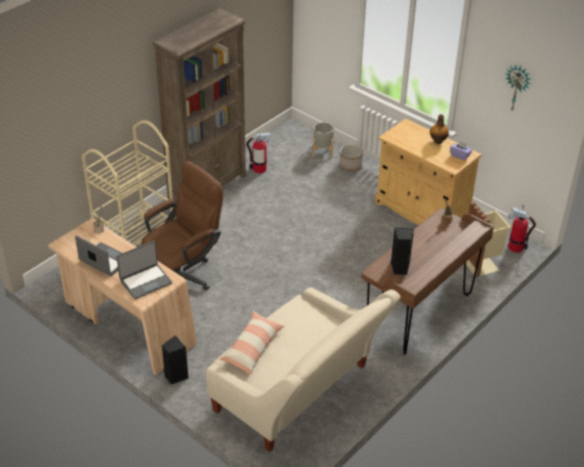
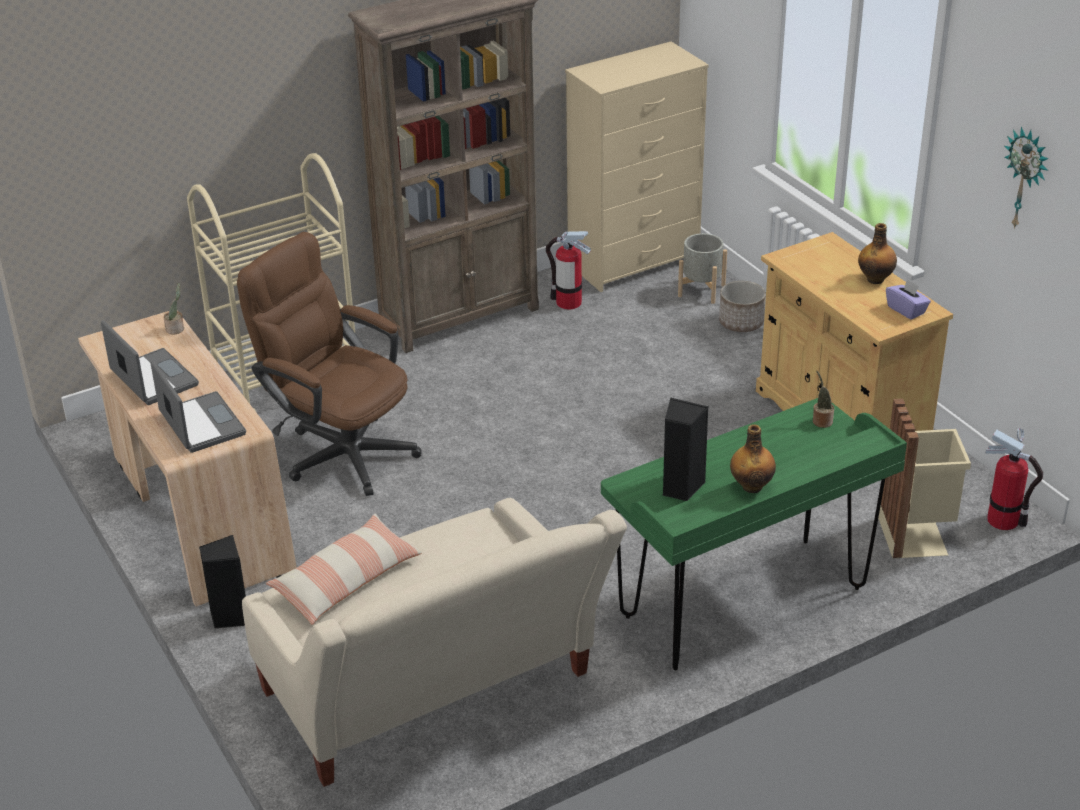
camera: 20 degrees right, 5 degrees down
laptop [117,241,172,299] -> laptop turned 105 degrees counterclockwise [150,361,246,453]
brown office chair [141,161,223,290] -> brown office chair turned 120 degrees counterclockwise [237,232,422,496]
brown desk [361,208,494,355] -> green desk [601,398,907,670]
none -> beige dresser [565,42,709,292]
none -> bottle [730,424,776,493]

